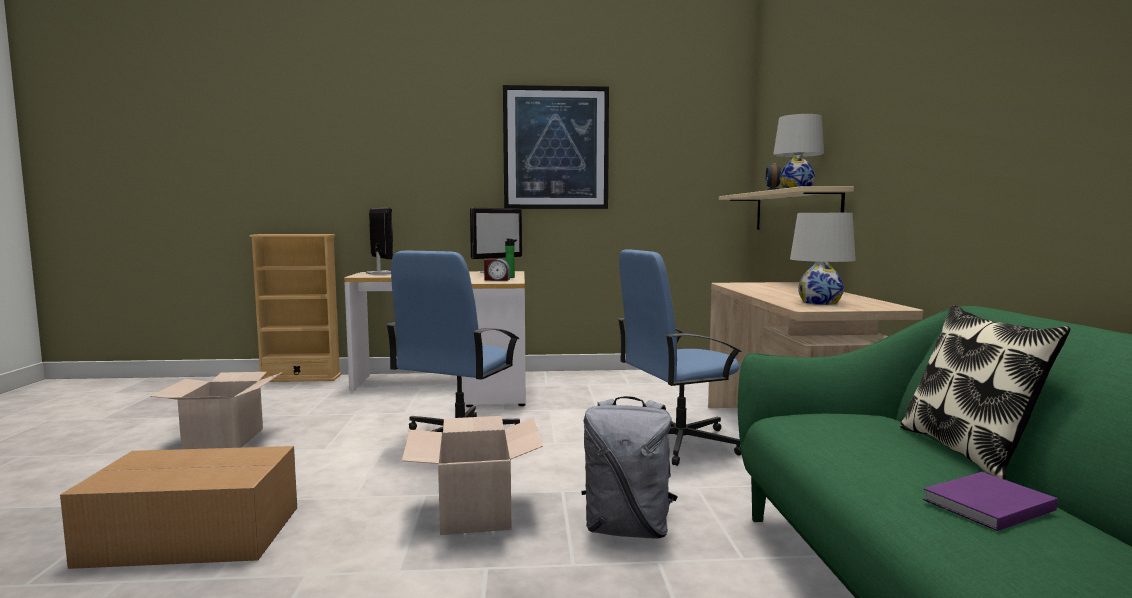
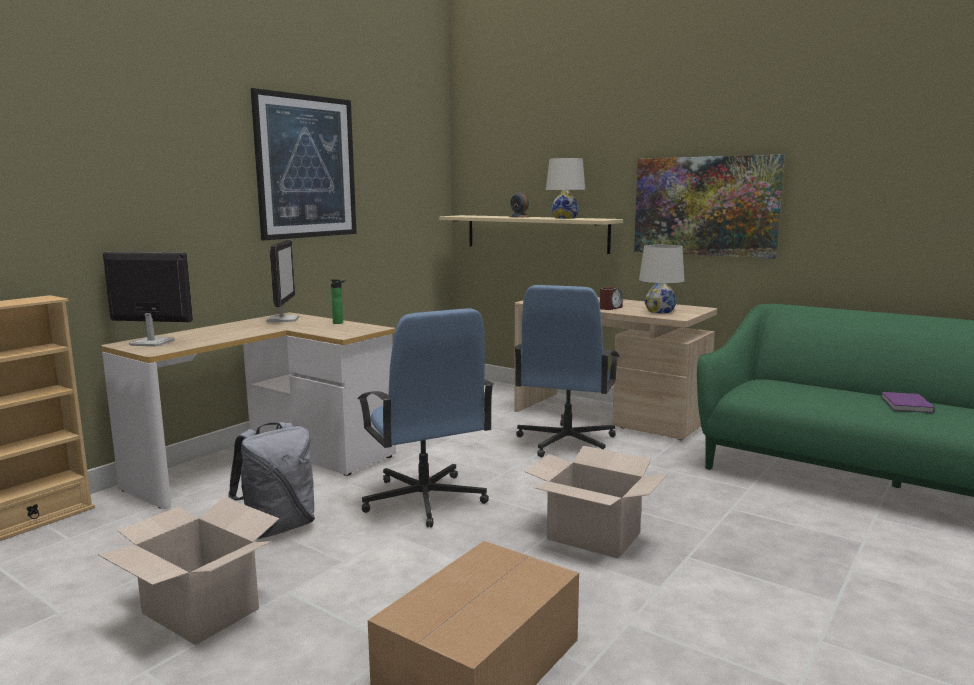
camera: 50 degrees left, 5 degrees up
alarm clock [484,258,510,281] -> alarm clock moved to [600,287,623,310]
grey backpack [581,396,678,538] -> grey backpack moved to [228,422,315,539]
pillow [900,305,1070,480] -> none
none -> picture [634,154,785,259]

